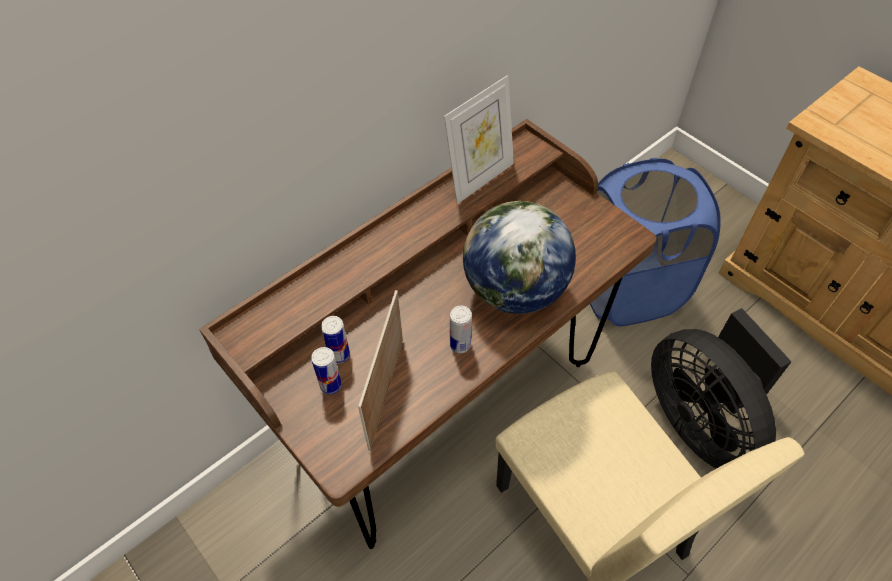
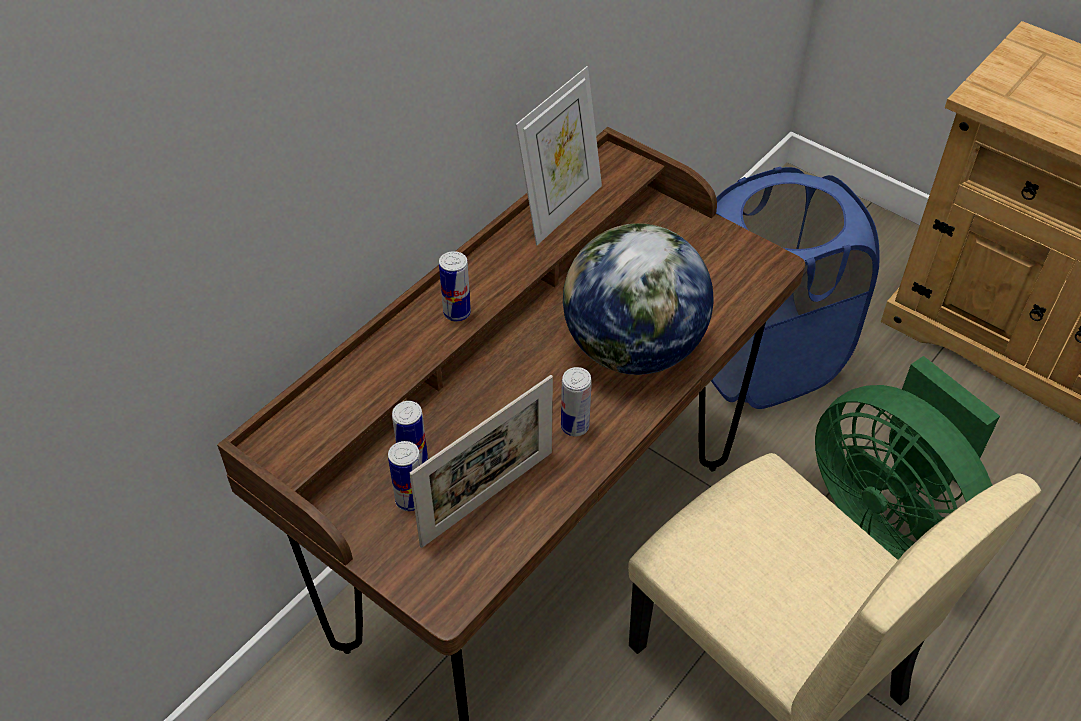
camera: 10 degrees left, 5 degrees down
picture frame [358,290,403,450] -> picture frame turned 135 degrees counterclockwise [409,375,553,548]
black fan [651,308,792,469] -> green fan [815,356,1000,560]
none -> can [439,251,471,321]

